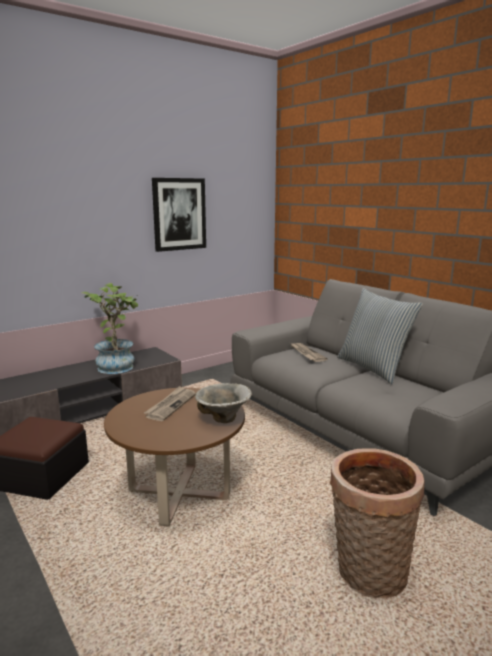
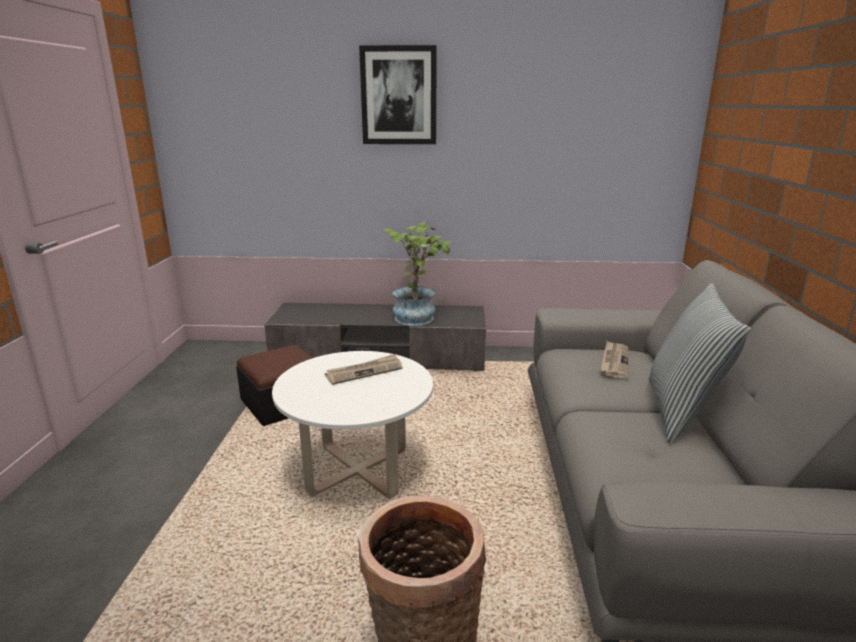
camera: 40 degrees right, 5 degrees up
brown coffee table [104,388,245,526] -> white coffee table [272,351,433,499]
picture [152,178,206,252] -> picture moved to [359,45,437,144]
bowl [195,383,252,423] -> none

